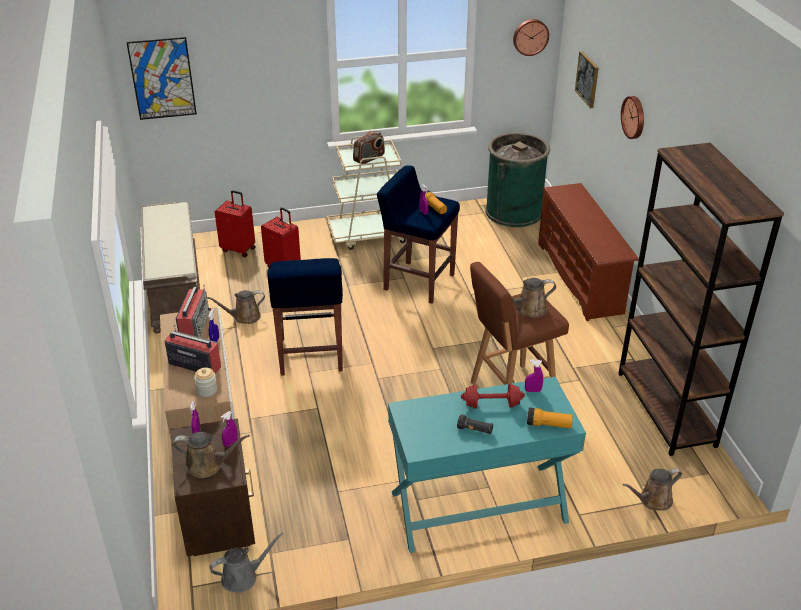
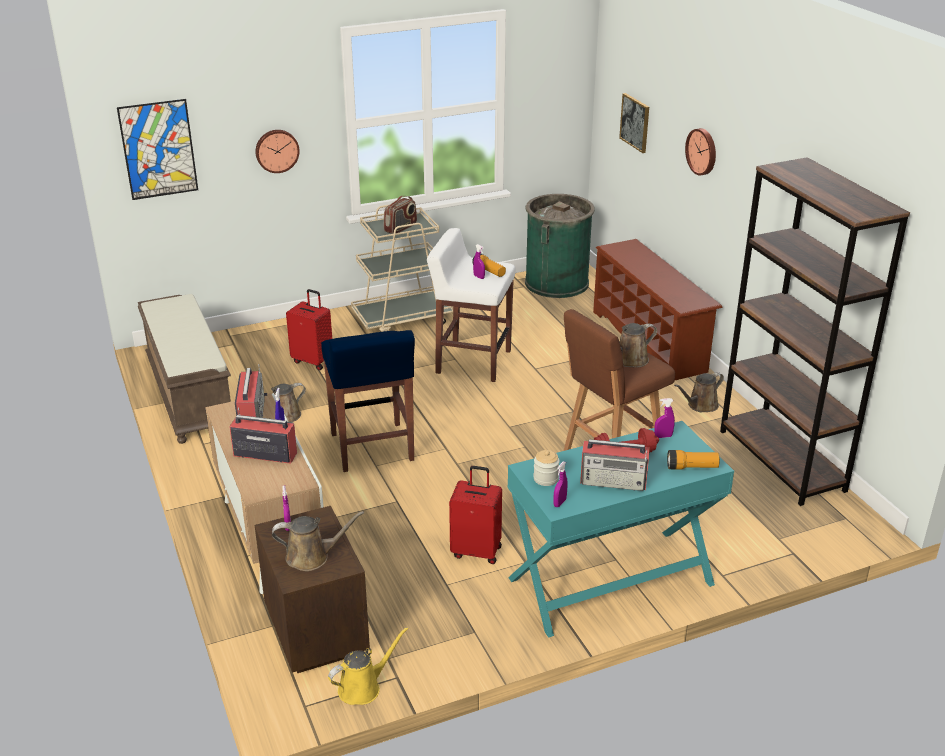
camera: 10 degrees left, 5 degrees down
jar [194,368,217,397] -> jar moved to [533,450,560,486]
grey watering can [210,532,283,593] -> yellow watering can [328,627,408,705]
red suitcase [215,190,256,258] -> red suitcase moved to [449,466,502,564]
purple spray bottle [221,411,238,447] -> purple spray bottle moved to [553,461,568,507]
blue stool [377,165,460,304] -> white stool [427,228,515,382]
black flashlight [457,414,493,434] -> radio [580,439,650,491]
wall clock [513,19,549,56] -> wall clock moved to [255,130,300,173]
brown watering can [623,468,682,511] -> brown watering can moved to [674,372,724,412]

